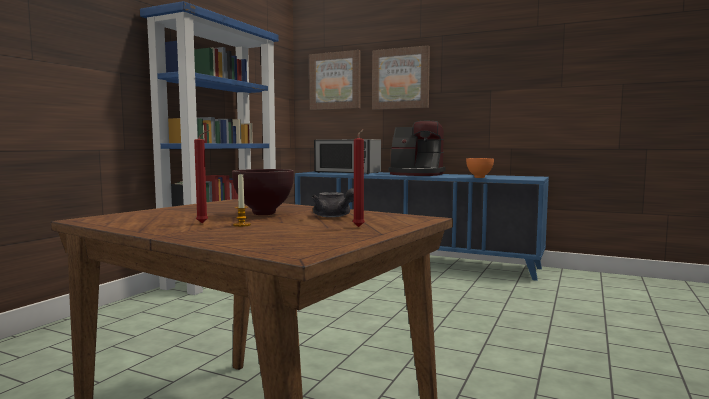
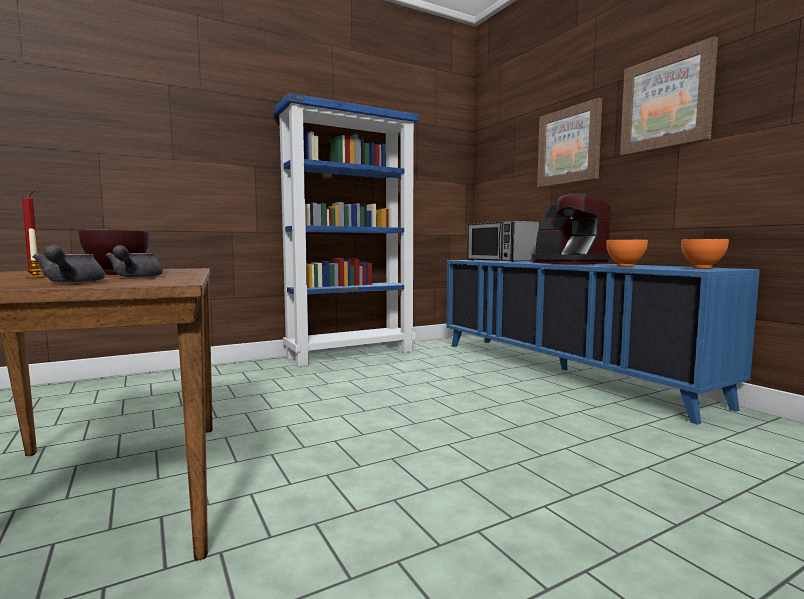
camera: 35 degrees right, 0 degrees up
picture [309,50,360,110] -> picture moved to [620,36,718,156]
red candle [353,129,365,227] -> grey teapot [33,245,105,284]
none -> orange bowl [681,239,729,269]

